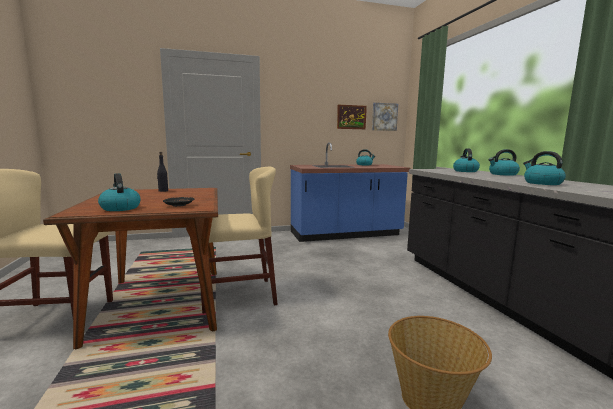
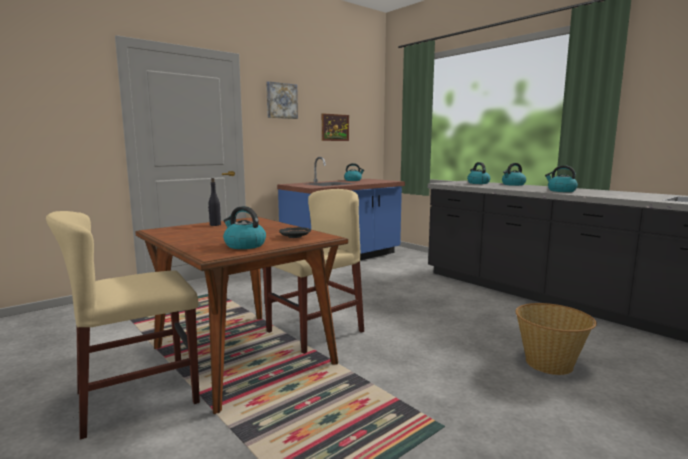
camera: 25 degrees left, 0 degrees up
picture [372,103,398,131] -> picture moved to [266,81,298,119]

